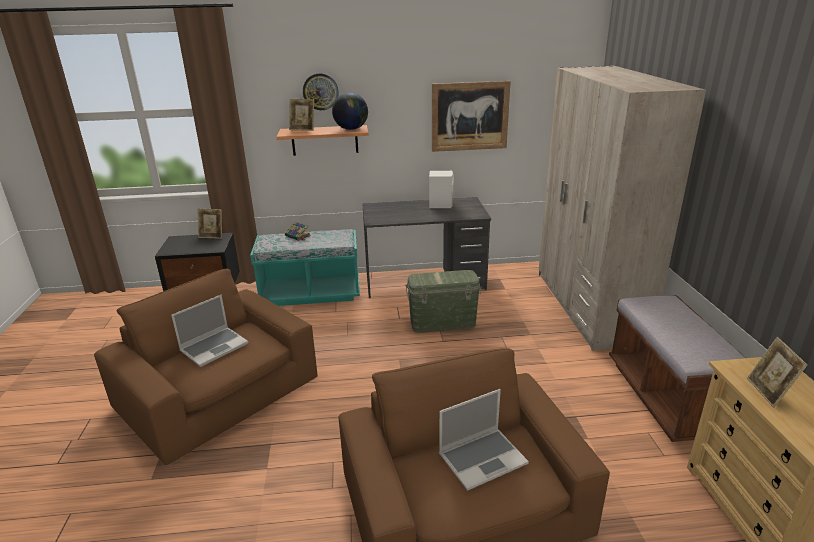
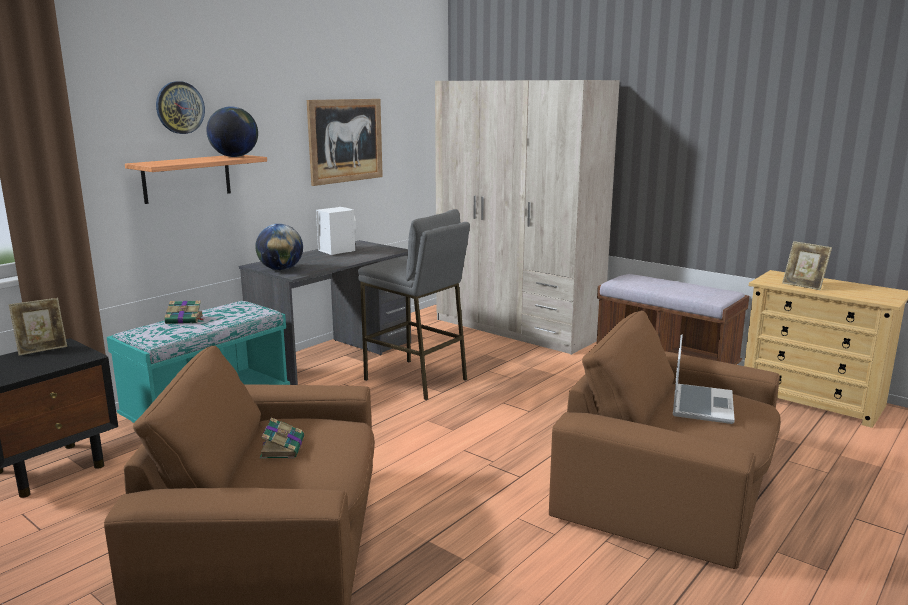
camera: 45 degrees left, 10 degrees down
laptop [171,295,249,367] -> book [259,417,304,459]
picture frame [289,99,314,131] -> none
green storage box [406,270,482,333] -> grey stool [358,209,470,400]
none -> globe [255,224,303,270]

